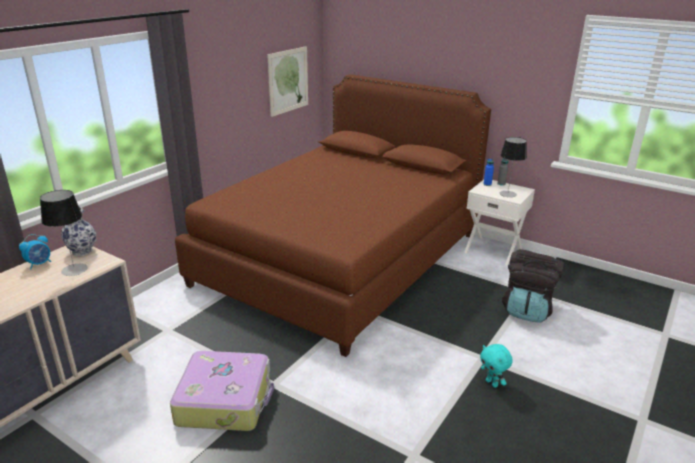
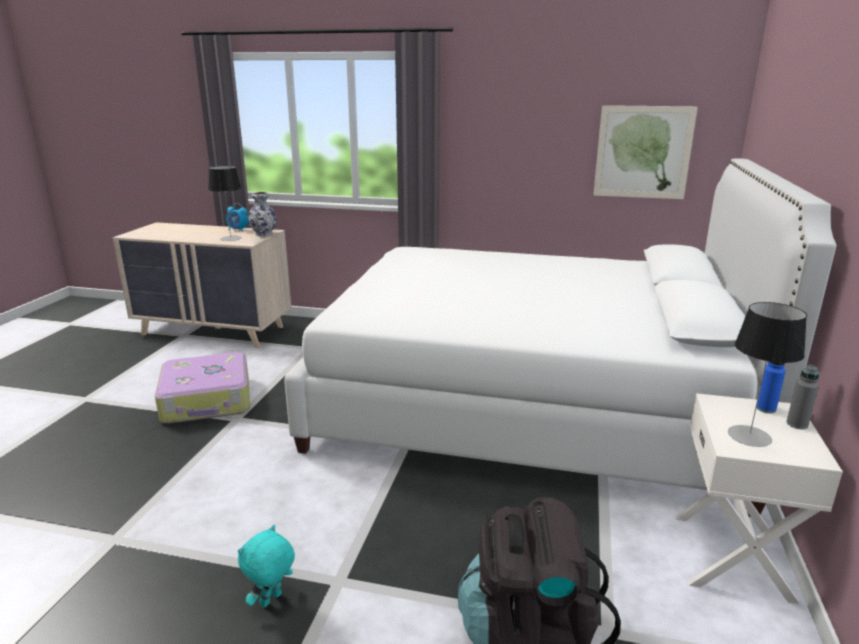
camera: 70 degrees right, 5 degrees down
brown bed [175,74,491,357] -> white bed [284,159,836,517]

